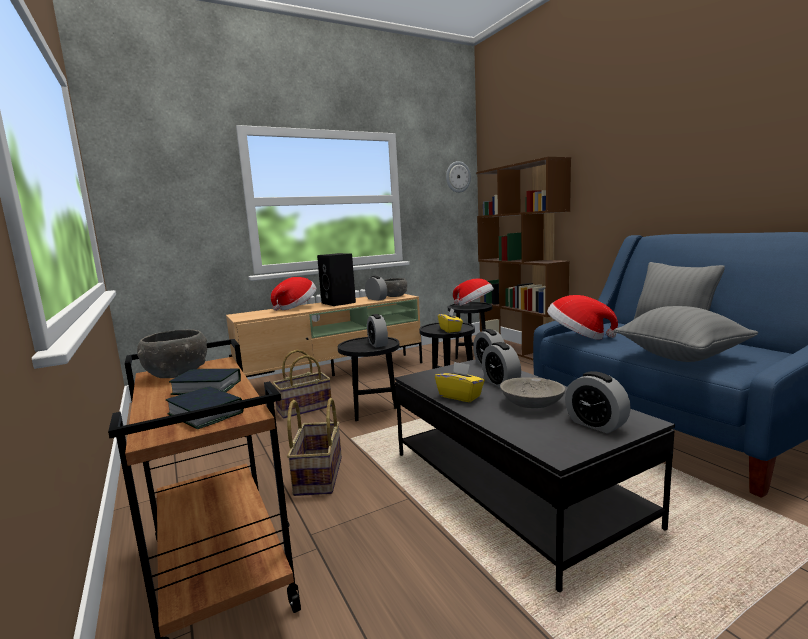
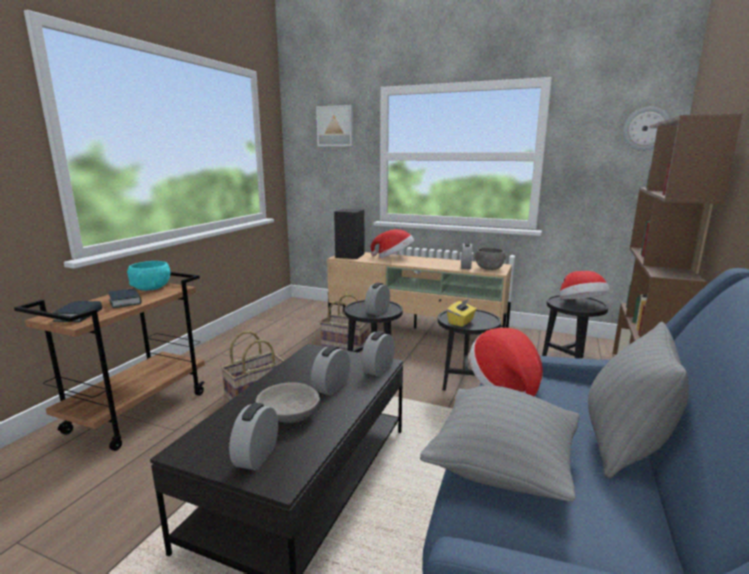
camera: 50 degrees right, 5 degrees up
grey bowl [137,329,207,378] -> turquoise bowl [127,261,170,291]
black speaker [317,253,356,306] -> black speaker moved to [334,209,365,259]
yellow tissue box [435,362,485,402] -> none
none -> picture [316,105,353,146]

